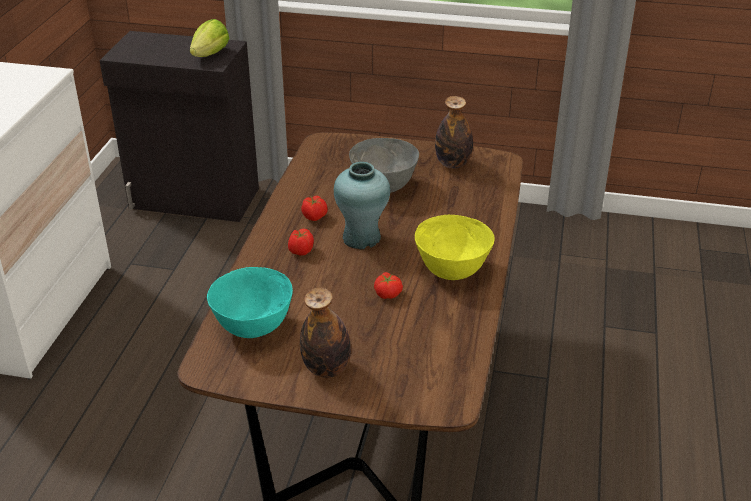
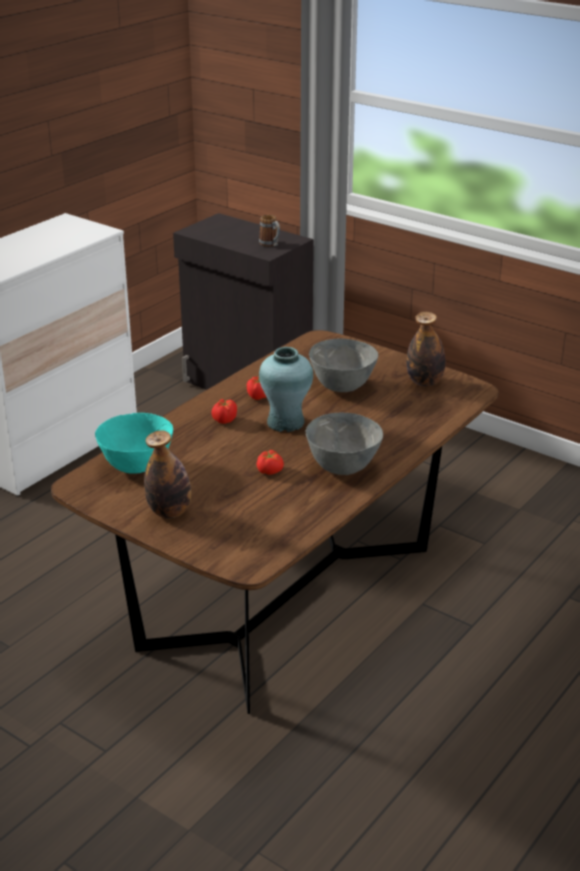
camera: 25 degrees right, 5 degrees down
lettuce [190,19,229,57] -> mug [259,215,280,247]
yellow bowl [415,215,495,280] -> grey bowl [306,413,383,475]

